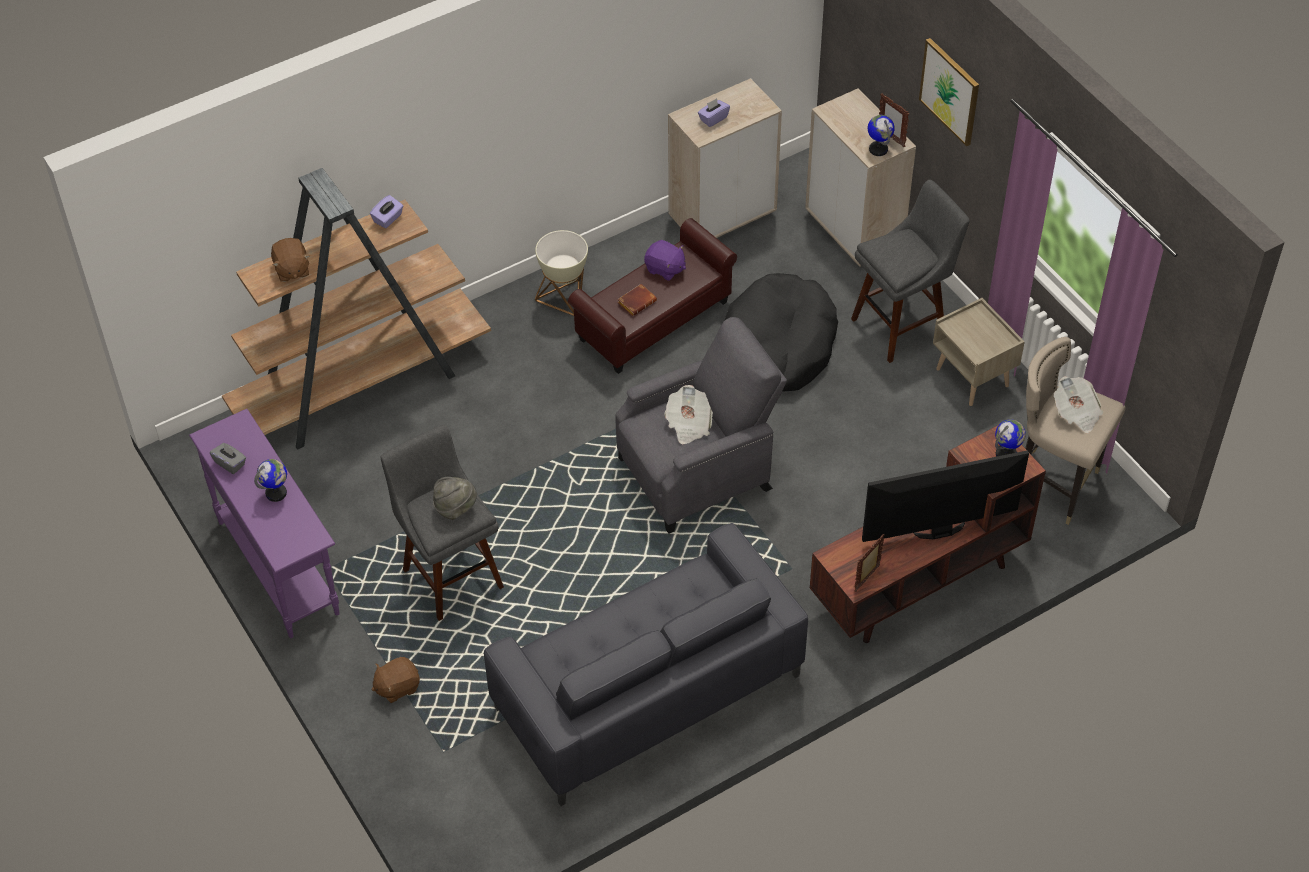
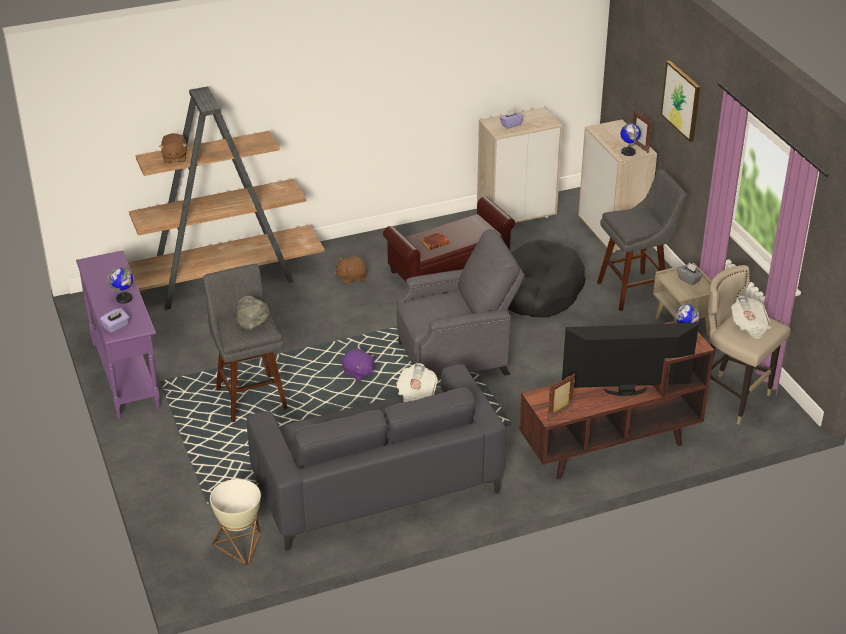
camera: 10 degrees right, 15 degrees down
grey tissue box [210,443,246,474] -> grey tissue box moved to [677,263,703,286]
purple tissue box [370,195,403,228] -> purple tissue box moved to [100,308,129,333]
brown plush toy [372,657,420,703] -> brown plush toy moved to [334,256,367,284]
planter [535,230,588,316] -> planter moved to [210,479,261,565]
purple plush toy [644,240,686,281] -> purple plush toy moved to [341,348,375,381]
newspaper [664,385,713,444] -> newspaper moved to [396,363,438,402]

